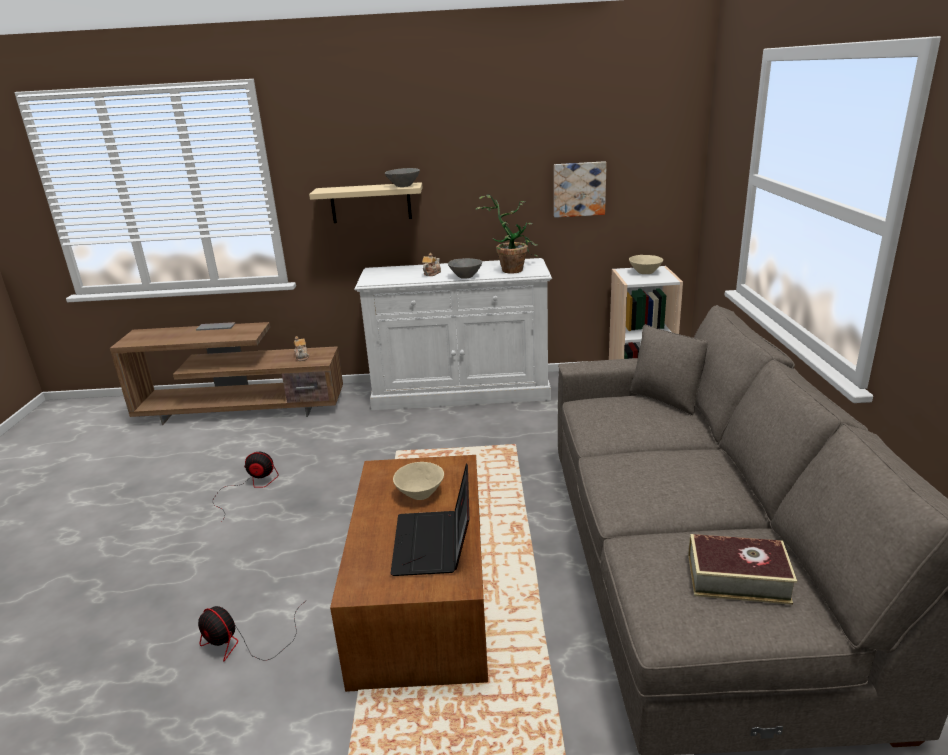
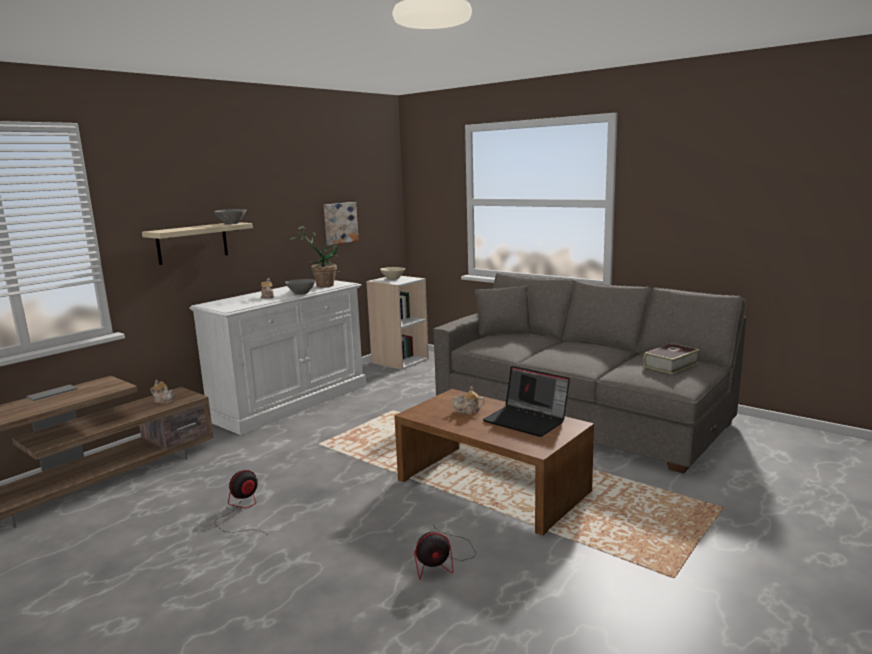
camera: 50 degrees left, 10 degrees down
beige bowl [393,462,444,500] -> teapot [452,386,485,414]

